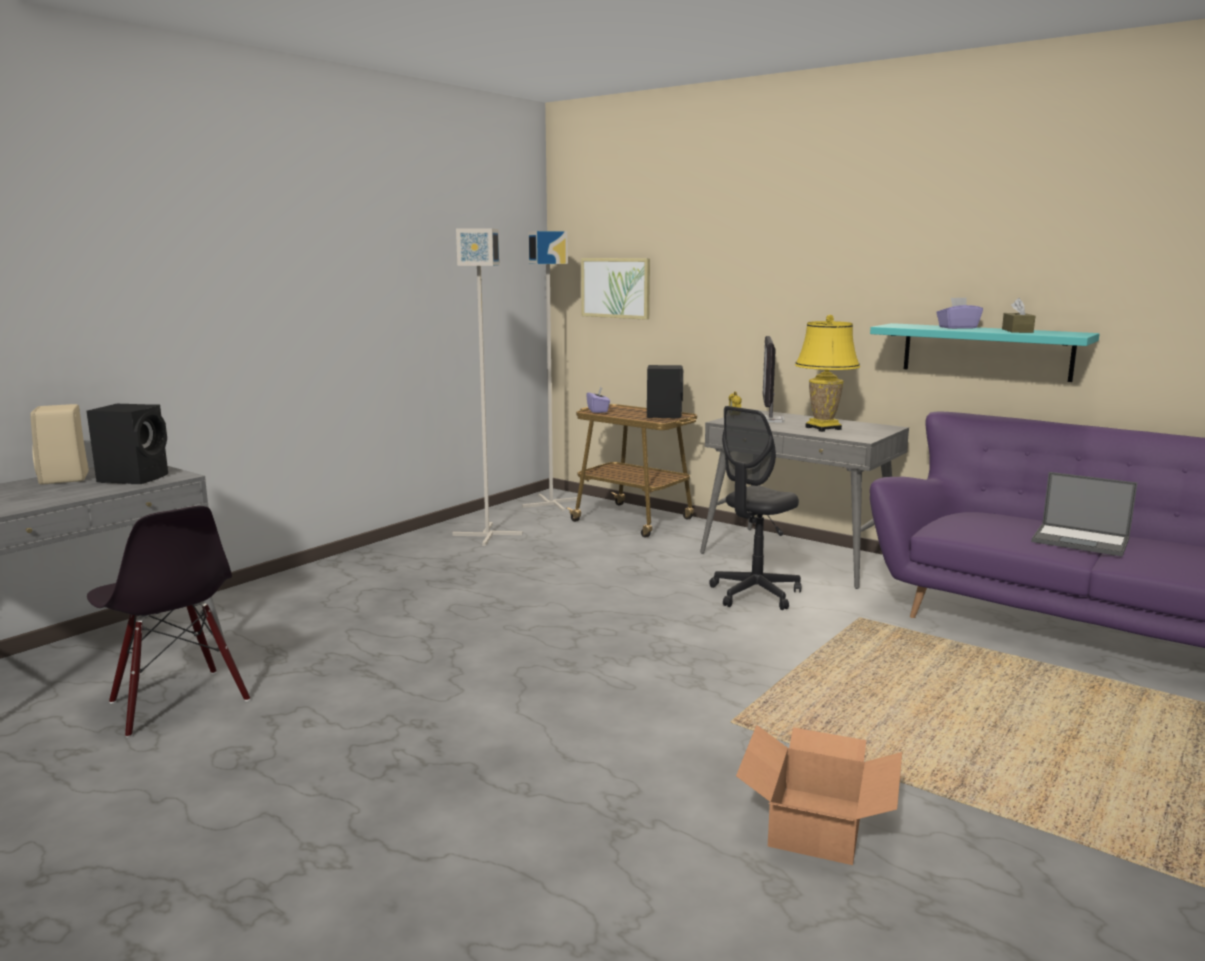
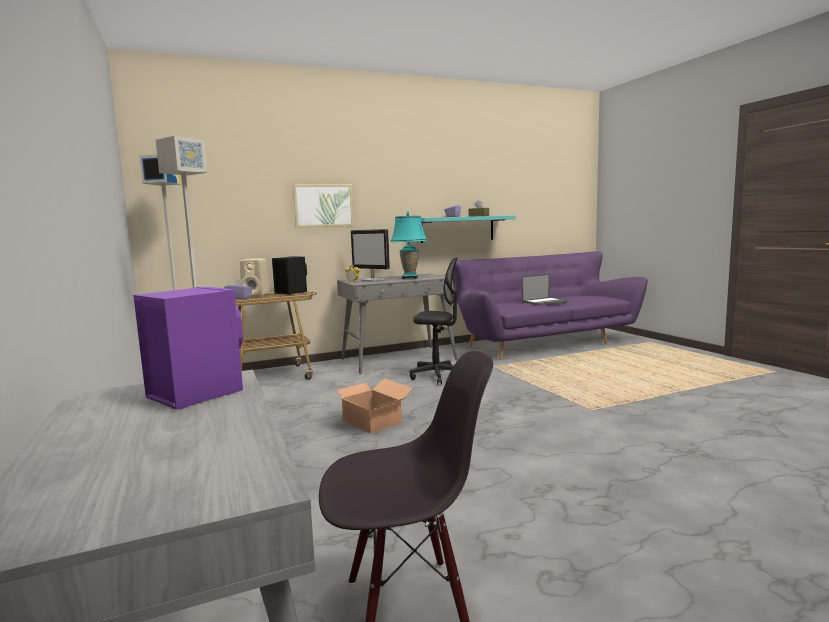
camera: 60 degrees left, 5 degrees down
beige speaker [30,404,89,485] -> beige speaker moved to [240,258,270,296]
black speaker [86,404,168,484] -> purple speaker [133,287,243,410]
picture [581,258,650,320] -> picture moved to [292,184,354,228]
black office chair [709,406,801,610] -> black office chair turned 60 degrees counterclockwise [410,257,458,384]
cardboard box [736,725,902,865] -> cardboard box moved to [332,378,413,434]
yellow table lamp [795,315,860,432] -> turquoise table lamp [390,211,427,279]

